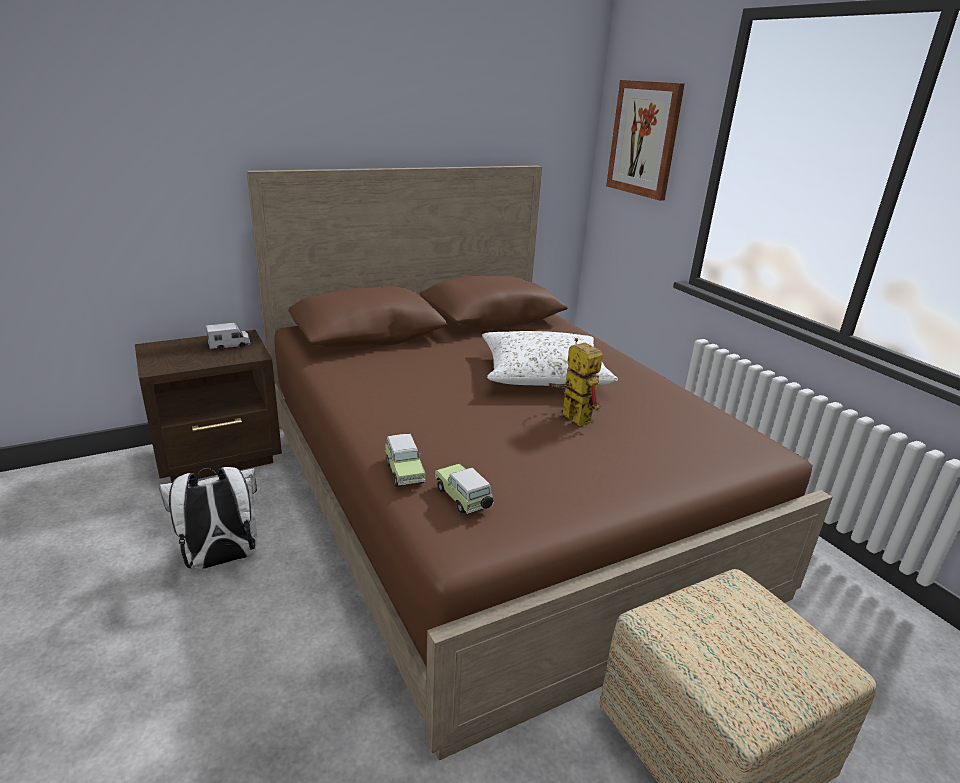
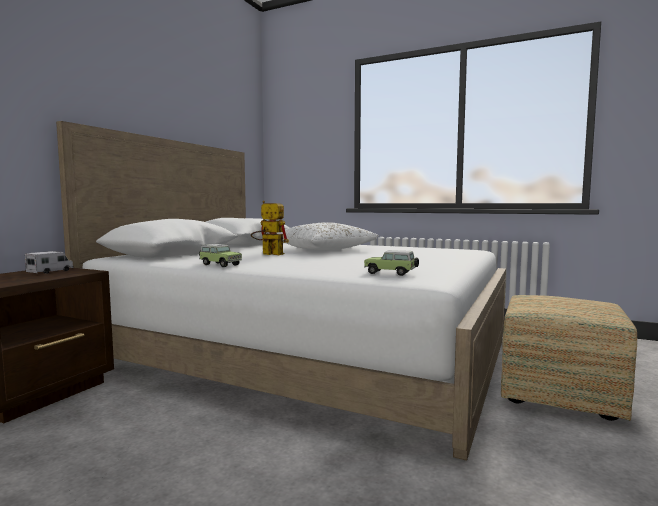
camera: 35 degrees left, 20 degrees down
white backpack [159,467,257,569] -> none
brown bed [247,166,833,760] -> white bed [56,121,506,461]
toy car [385,434,426,487] -> toy car moved to [199,244,242,267]
toy robot [549,338,603,426] -> toy robot moved to [251,201,289,255]
picture [606,80,685,201] -> none

